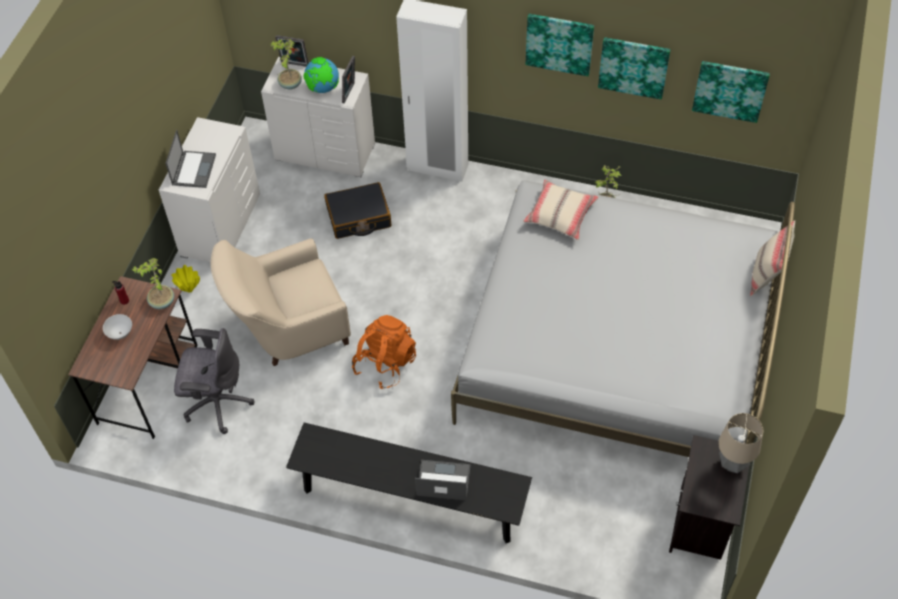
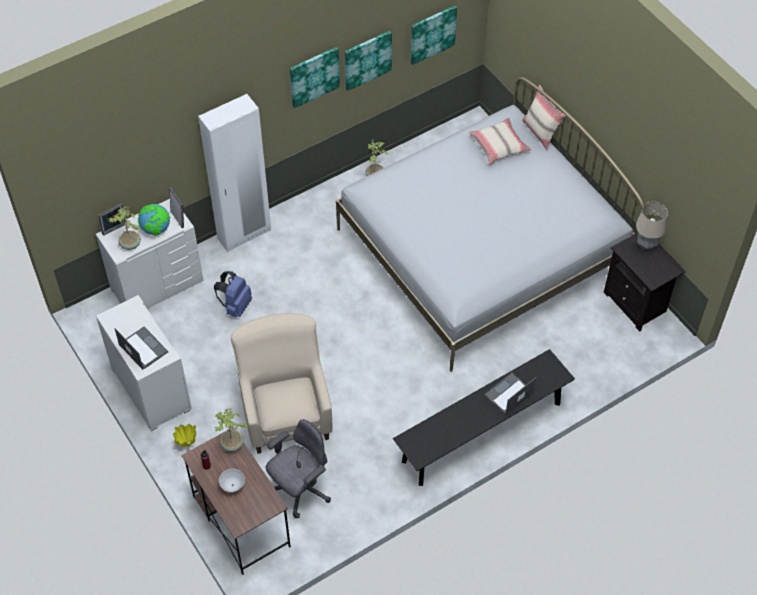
camera: 50 degrees left, 0 degrees up
beige armchair [211,238,351,366] -> beige armchair turned 150 degrees clockwise [231,313,333,454]
black suitcase [324,182,392,239] -> blue backpack [214,271,252,317]
orange backpack [352,315,416,389] -> none
beige pillow [523,180,599,240] -> beige pillow moved to [468,118,531,165]

